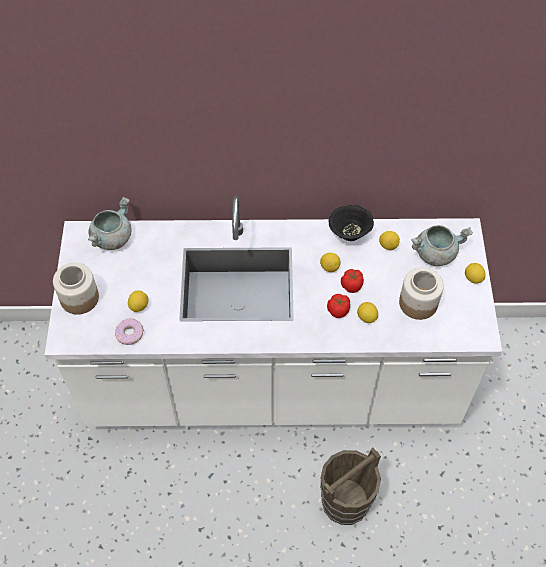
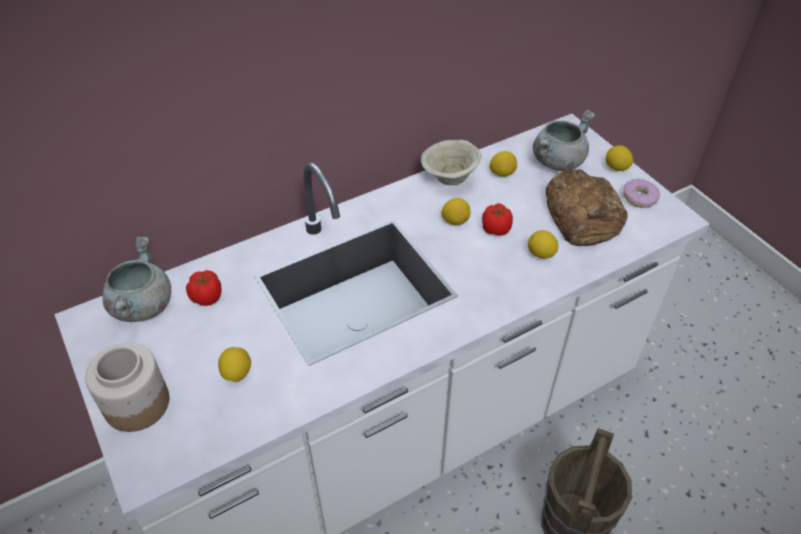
camera: 30 degrees left, 10 degrees down
donut [115,318,144,345] -> donut moved to [623,179,660,208]
tomato [327,294,350,318] -> tomato moved to [186,270,222,306]
black bowl [329,205,374,241] -> beige bowl [421,140,482,185]
jar [399,268,444,320] -> bread [546,169,628,246]

